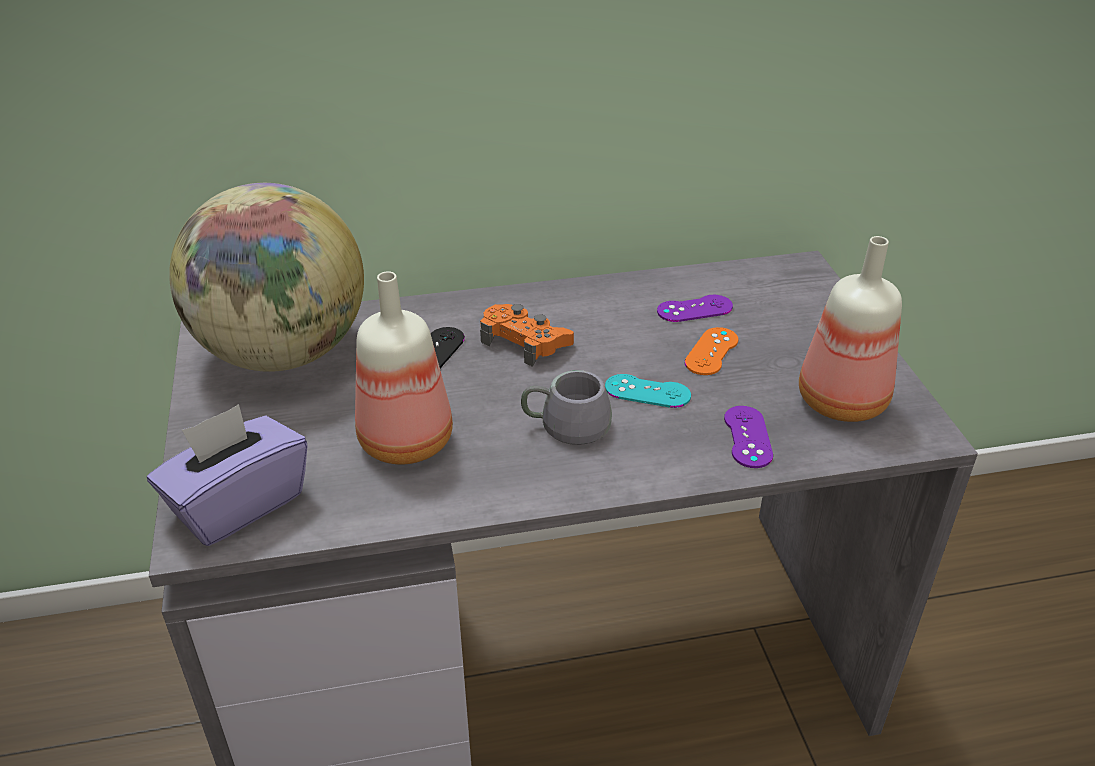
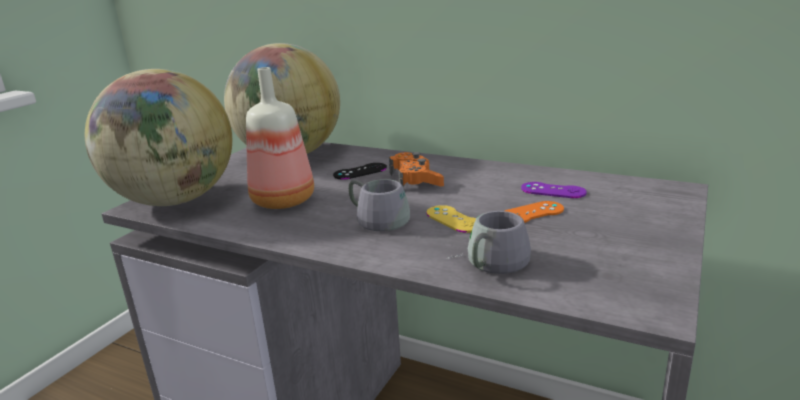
camera: 40 degrees right, 15 degrees down
purple tissue box [147,404,307,546] -> globe [85,69,232,206]
turquoise game controller [605,374,691,408] -> yellow game controller [426,205,476,233]
purple game controller [724,406,773,468] -> grey mug [446,211,531,274]
bottle [799,236,902,422] -> none

